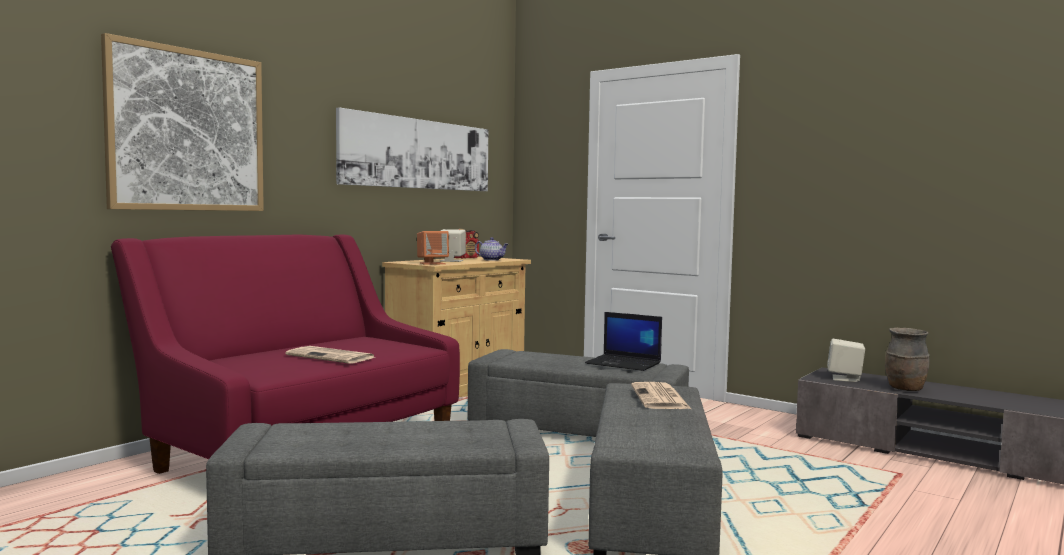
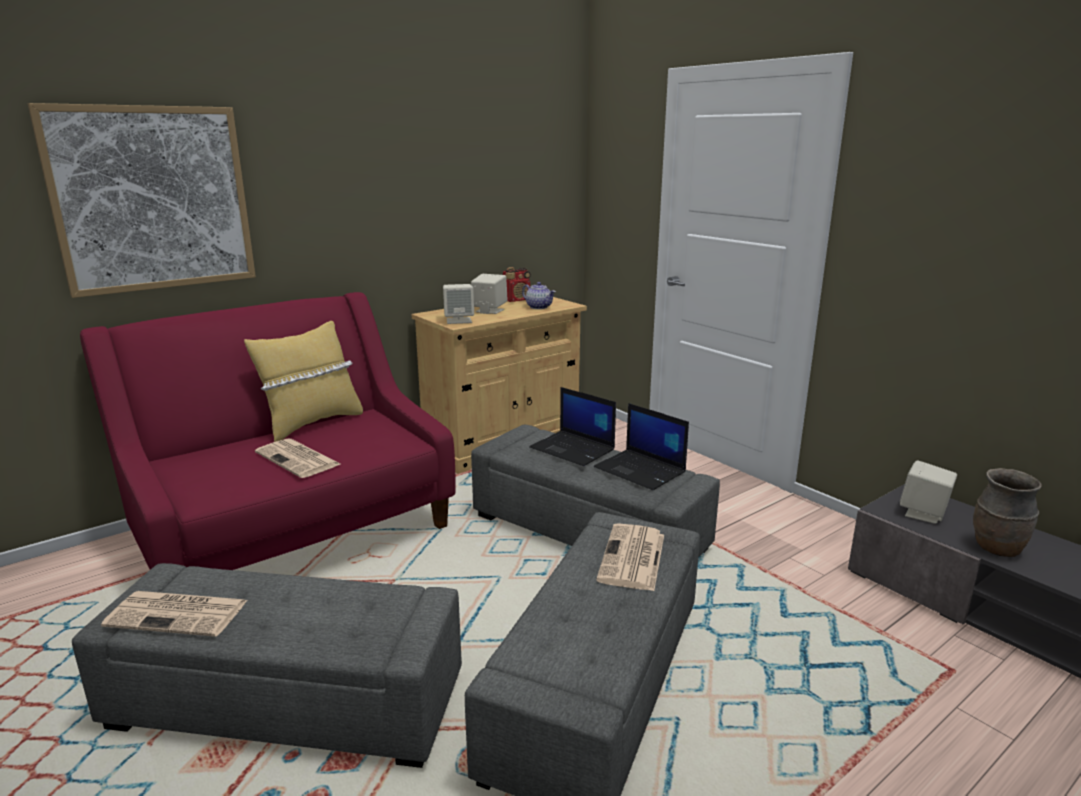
camera: 15 degrees right, 15 degrees up
picture [336,108,488,191] -> none
orange speaker [417,231,449,265] -> beige speaker [443,284,474,324]
none -> newspaper [101,591,248,637]
none -> yellow pillow [244,321,363,442]
none -> laptop [529,387,616,466]

